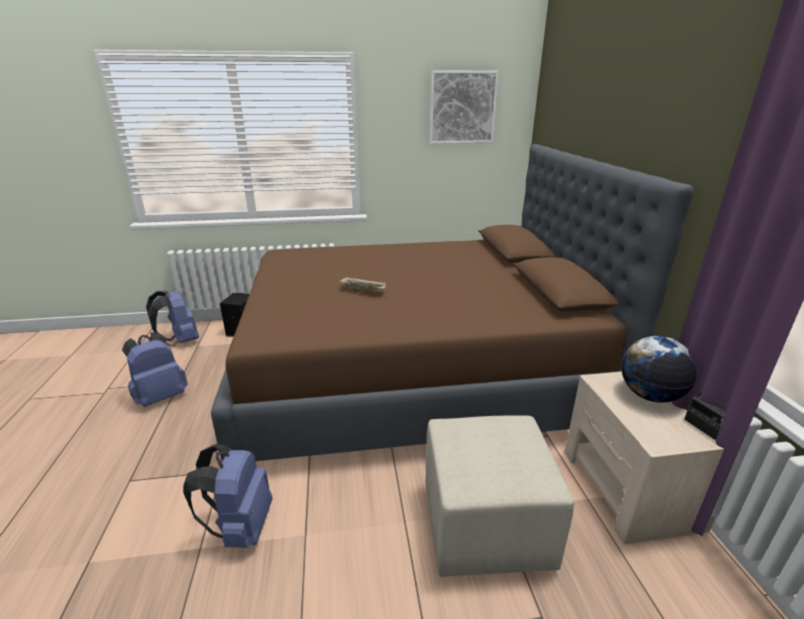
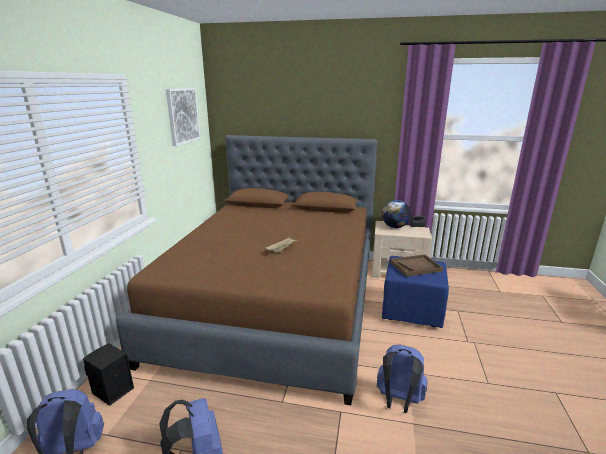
camera: 70 degrees left, 5 degrees down
beige ottoman [425,416,575,577] -> blue ottoman [382,256,449,328]
none -> brown tray [390,254,443,277]

